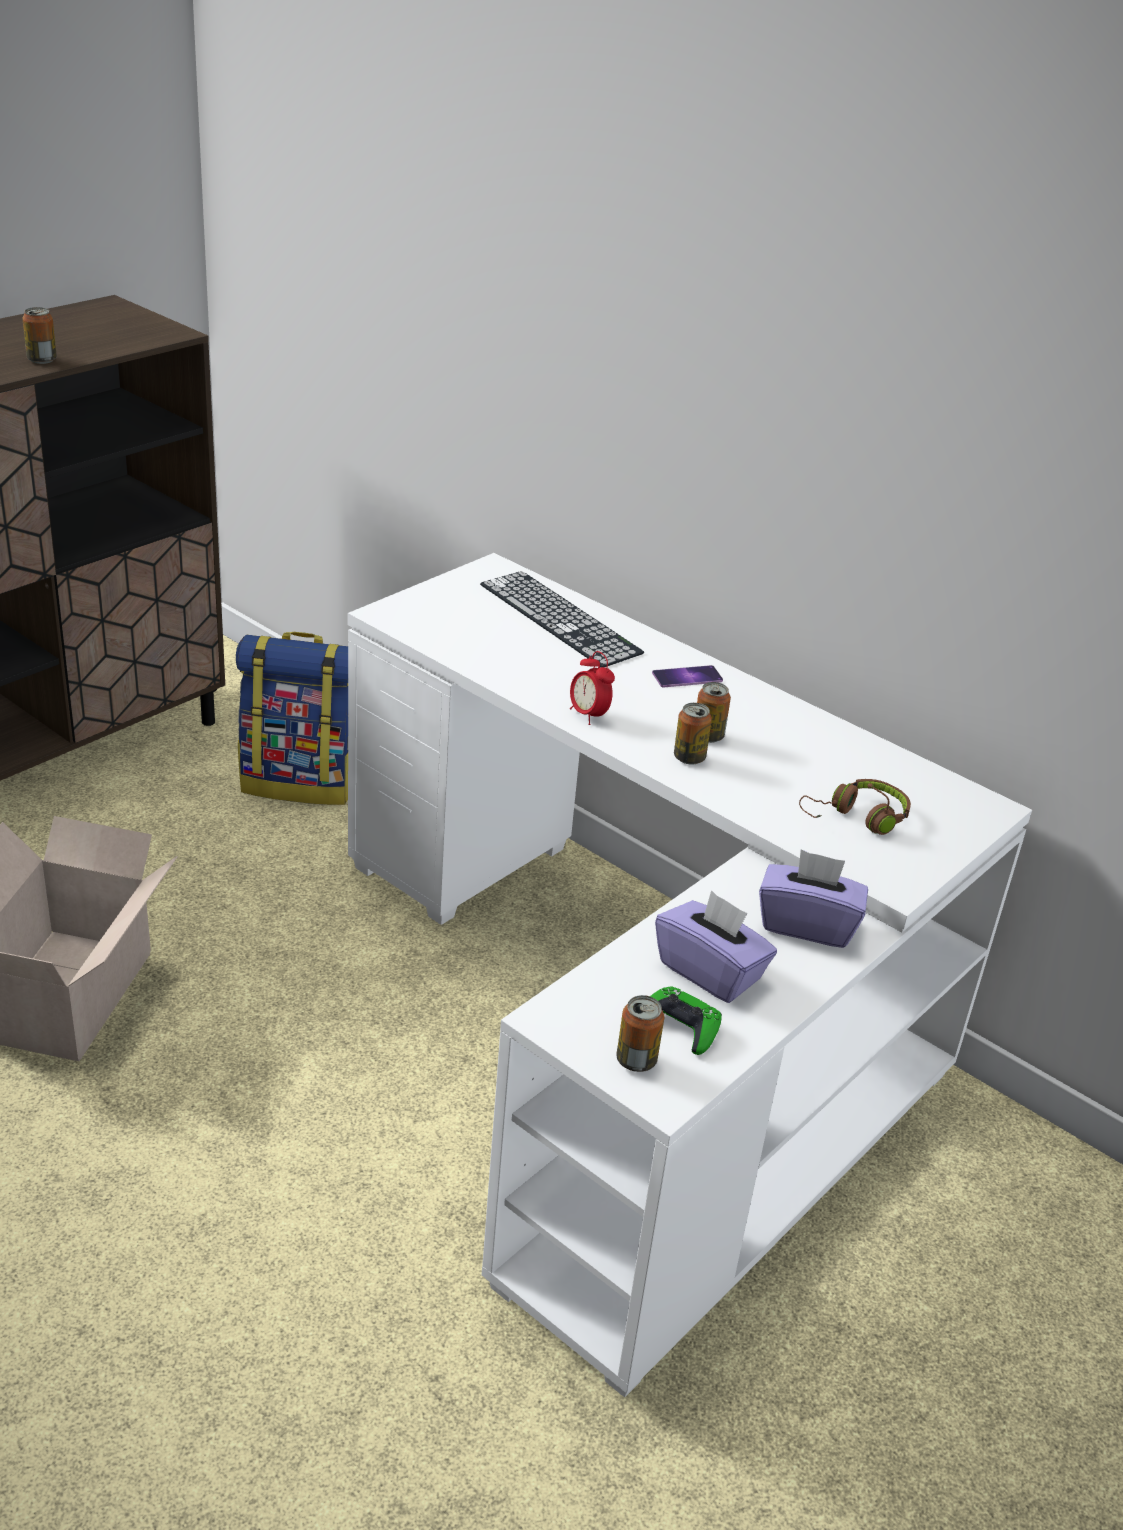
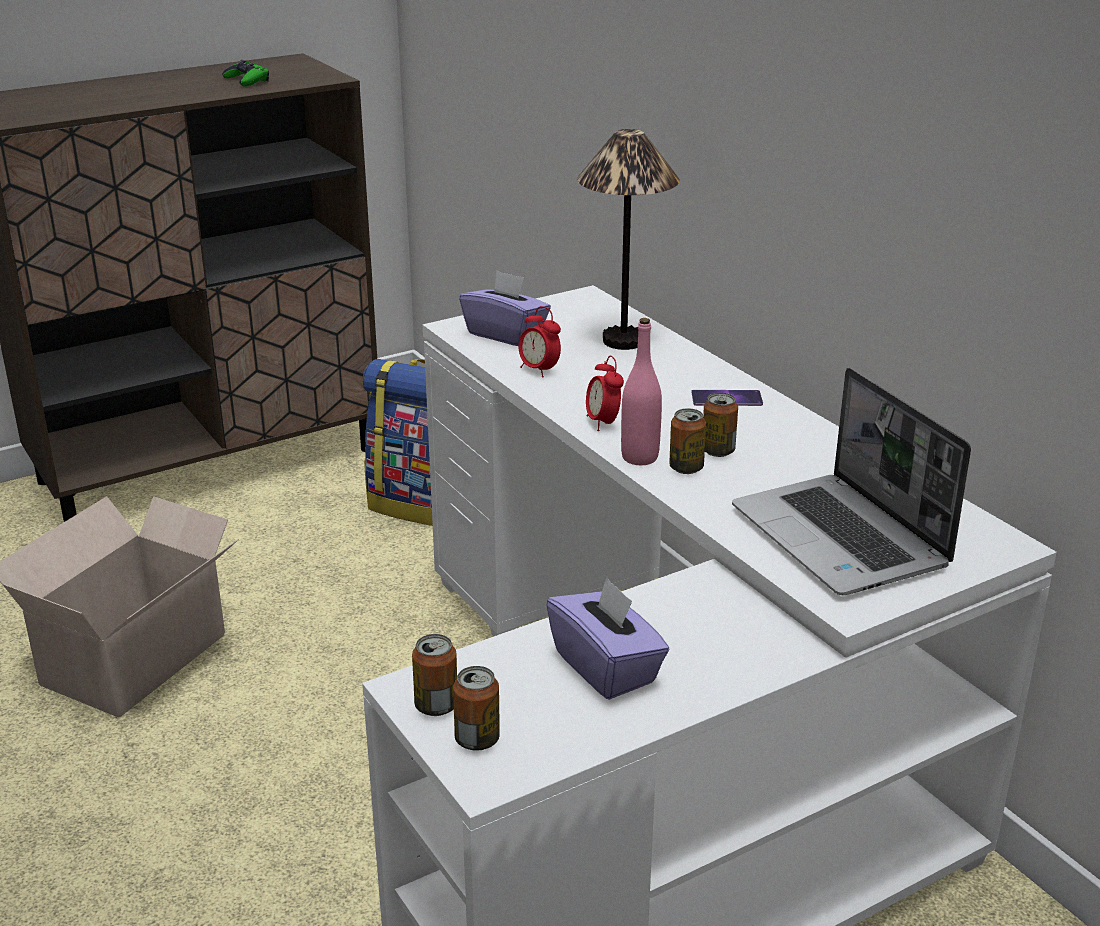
camera: 20 degrees right, 5 degrees down
can [22,307,57,364] -> can moved to [412,634,457,716]
keyboard [480,571,644,667] -> table lamp [577,129,680,350]
green game controller [650,986,722,1055] -> green game controller moved to [222,60,269,87]
purple tissue box [759,849,868,948] -> purple tissue box moved to [459,270,551,346]
brown headphones [799,779,911,835] -> laptop [732,368,971,595]
none -> alarm clock [518,306,561,378]
none -> pink bottle [621,318,662,465]

